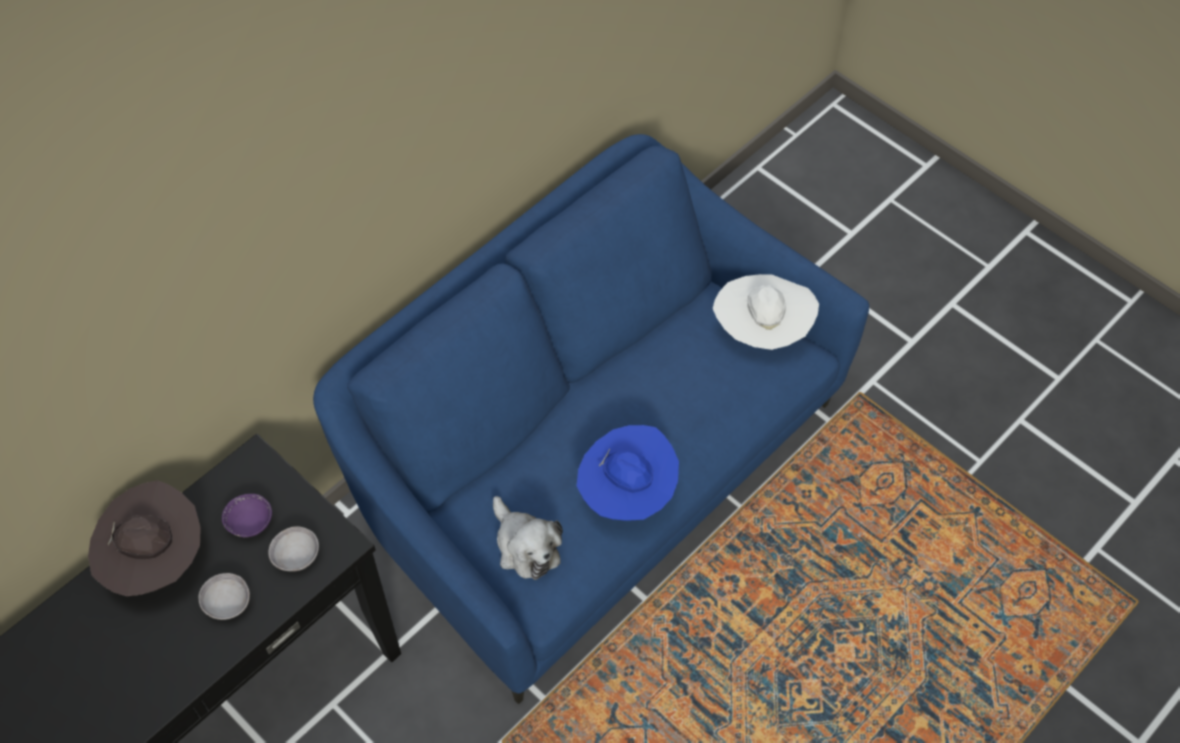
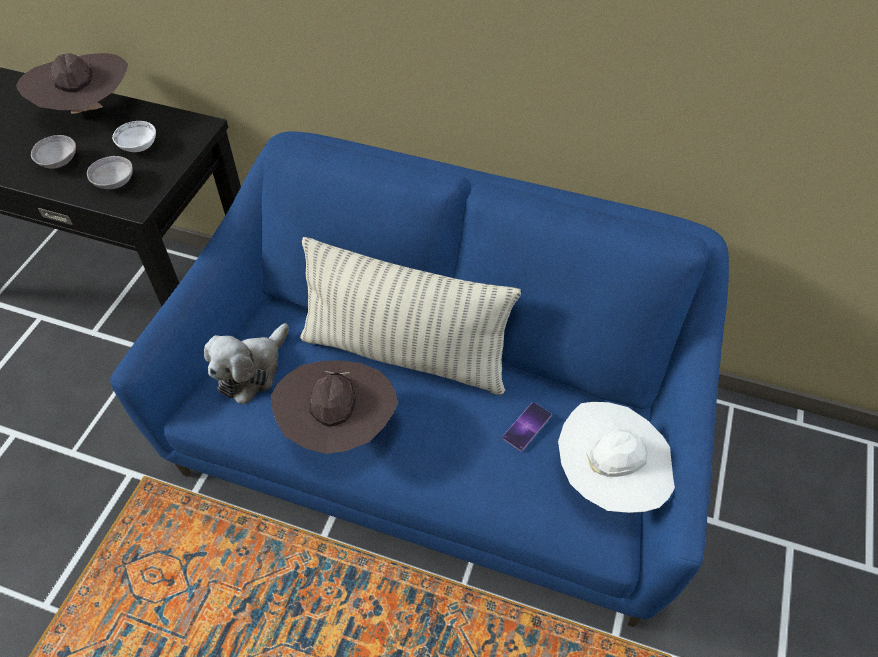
camera: 65 degrees right, 5 degrees down
purple bowl [222,494,272,537] -> white bowl [112,121,156,152]
blue hat [577,425,679,521] -> brown hat [271,361,398,454]
none -> pillow [300,237,521,395]
none -> phone [503,402,552,451]

